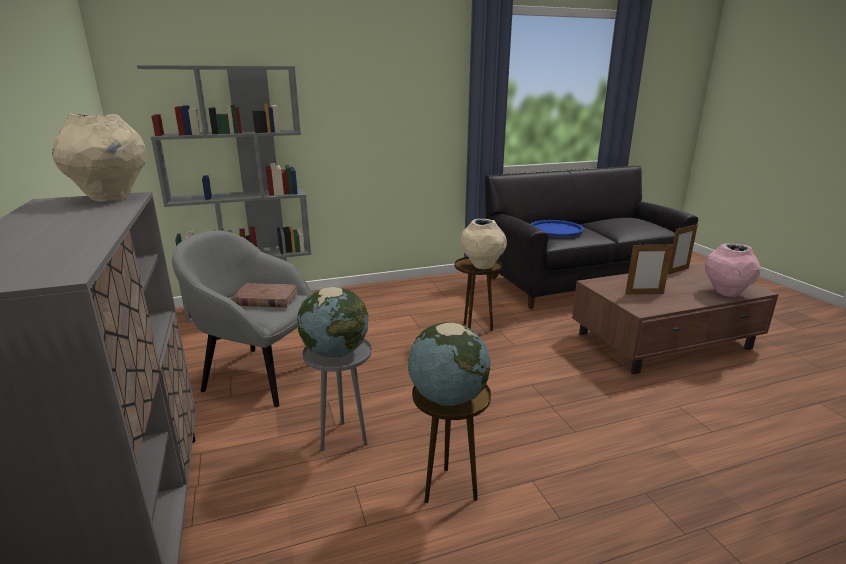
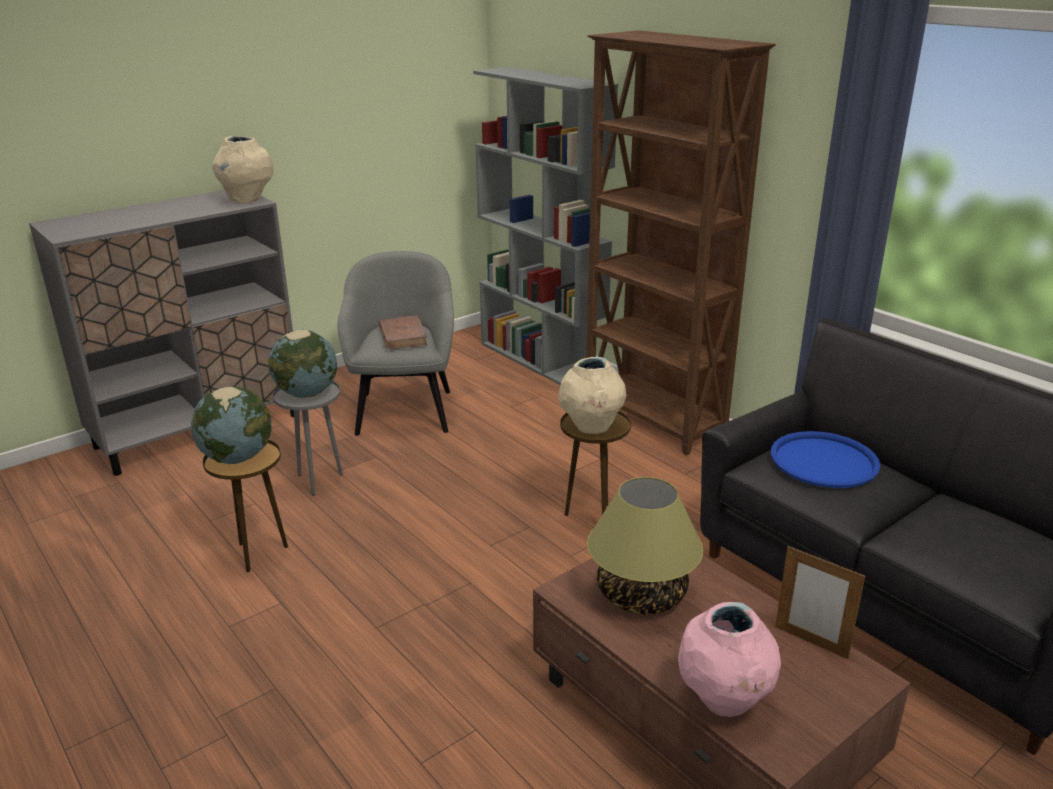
camera: 70 degrees right, 5 degrees up
picture frame [625,243,673,295] -> table lamp [587,477,703,614]
none -> brown bookcase [586,30,776,456]

